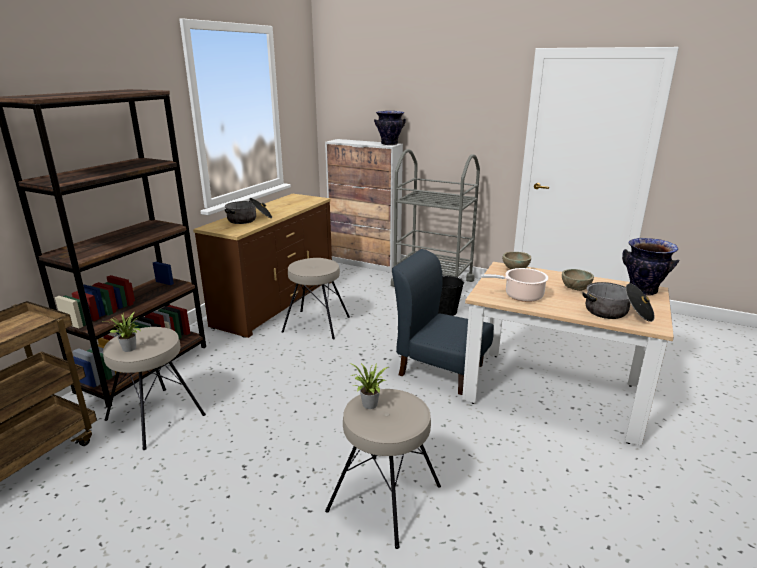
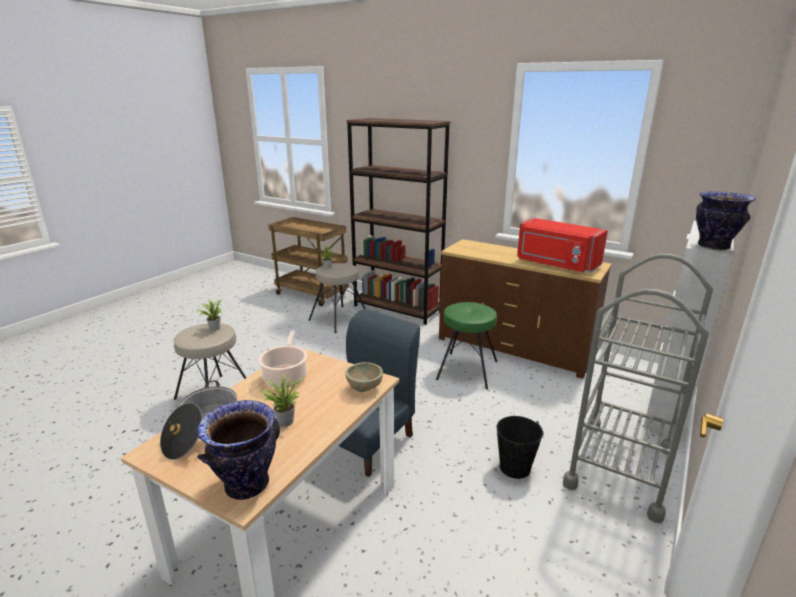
camera: 95 degrees right, 0 degrees up
cooking pot [225,198,272,224] -> none
beige stool [282,258,350,339] -> green stool [436,302,497,390]
beige bowl [562,269,594,291] -> potted plant [261,374,305,427]
none -> red microwave [517,218,608,273]

